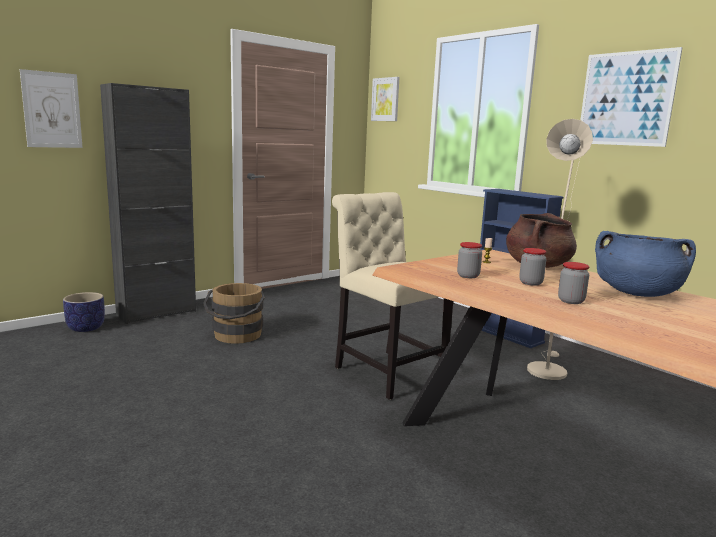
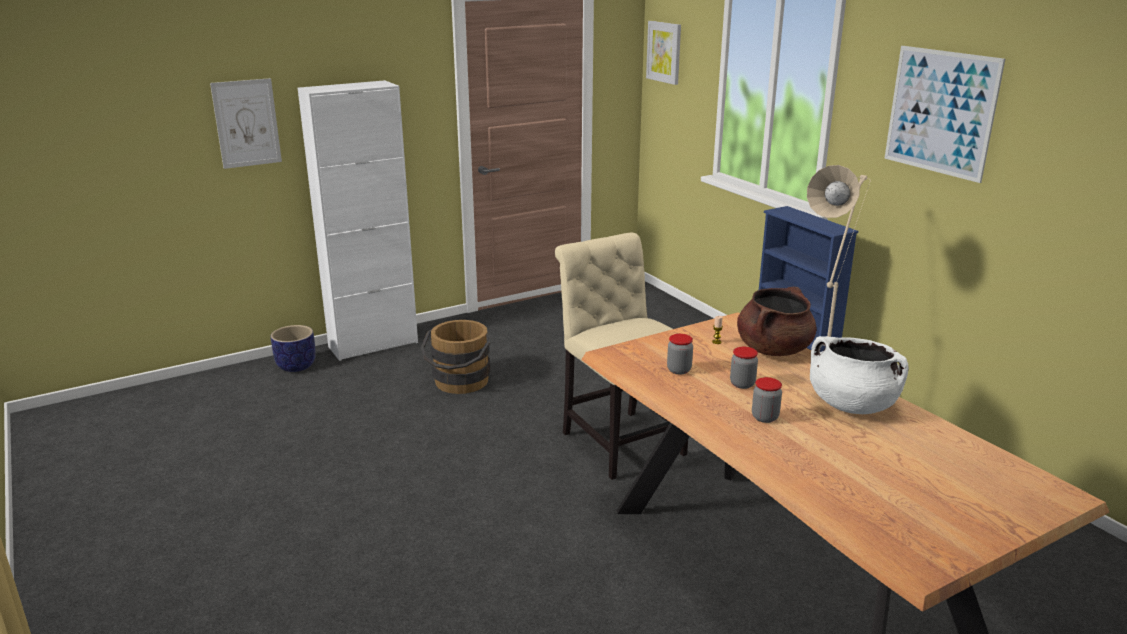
camera: 10 degrees right, 10 degrees up
black cabinet [100,83,196,324] -> white cabinet [298,80,418,361]
blue cooking pot [595,231,696,297] -> white cooking pot [810,336,909,414]

